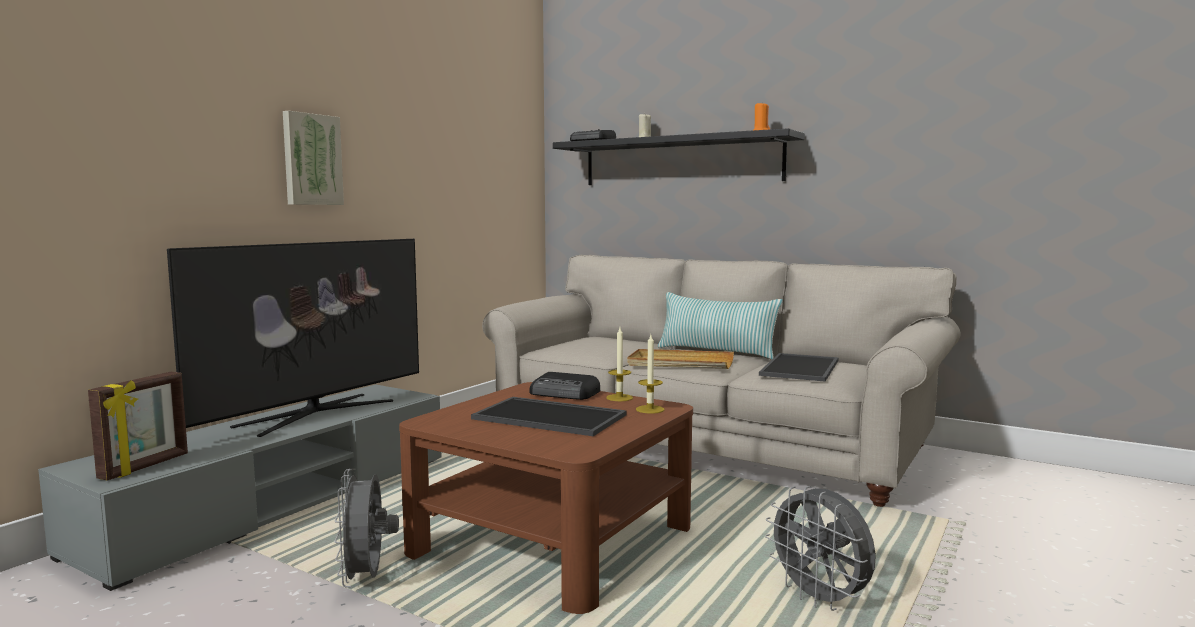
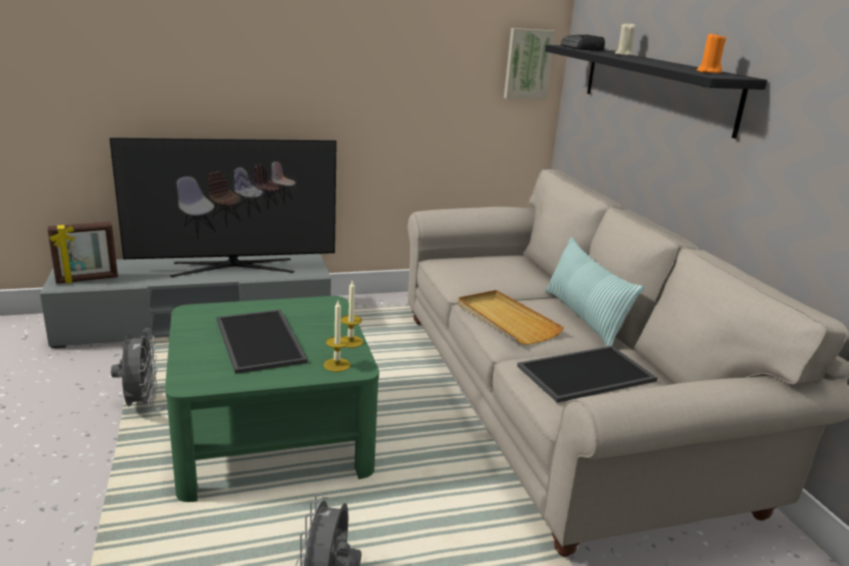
camera: 40 degrees right, 15 degrees up
picture [283,111,344,205] -> picture moved to [504,28,555,100]
grey fan [334,469,399,588] -> grey fan turned 135 degrees clockwise [111,329,157,411]
brown coffee table [399,382,693,614] -> green coffee table [165,296,379,502]
radio [529,372,600,400] -> none

